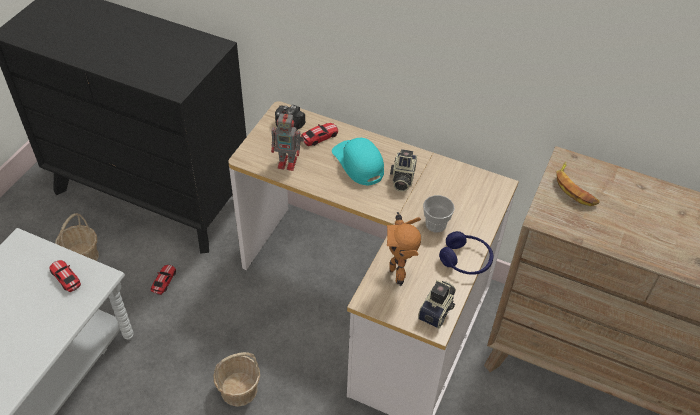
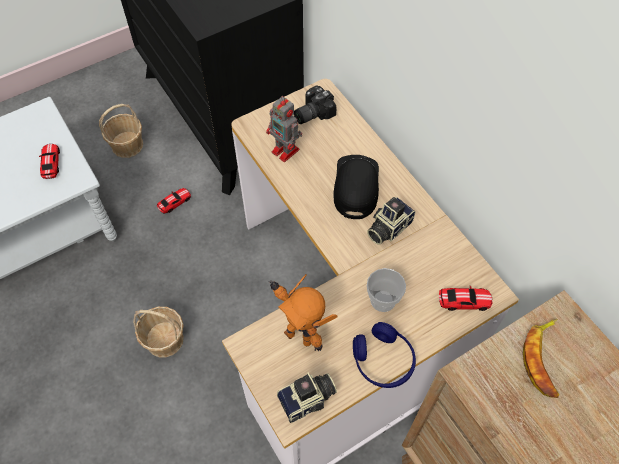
camera: 35 degrees right, 10 degrees up
toy car [301,123,338,146] -> toy car moved to [439,286,493,311]
turquoise cap [332,138,384,186] -> black cap [333,155,379,219]
toy robot [387,212,421,286] -> toy robot turned 75 degrees counterclockwise [269,274,338,351]

